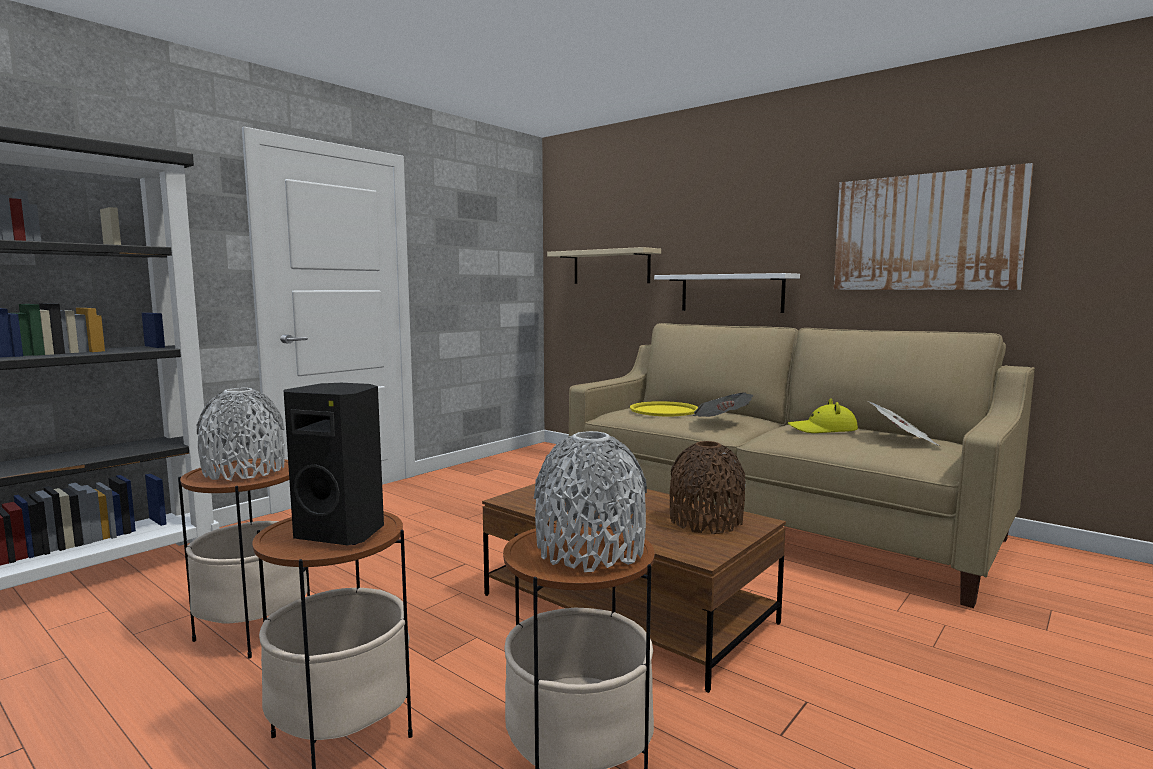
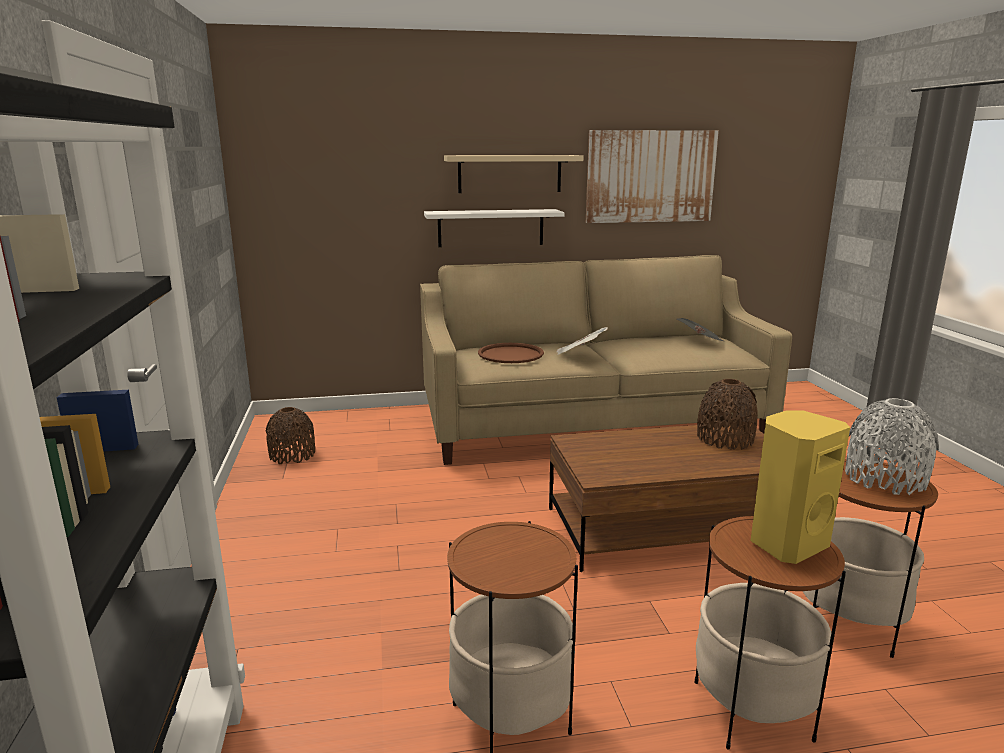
camera: 50 degrees left, 10 degrees up
grey vase [197,388,285,480] -> none
black speaker [284,383,384,545] -> yellow speaker [750,410,850,564]
beige shelf [547,247,661,284] -> beige shelf moved to [444,155,583,193]
yellow tray [630,401,698,416] -> brown tray [478,343,544,363]
yellow hat [788,399,858,433] -> none
none -> brown vase [266,407,315,464]

